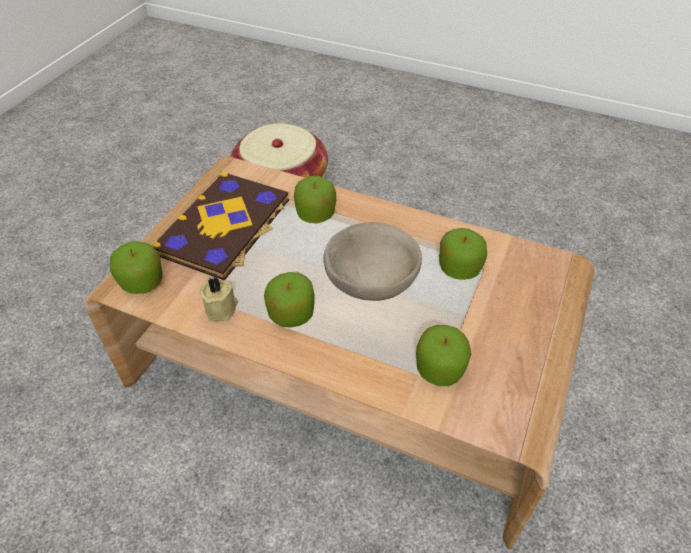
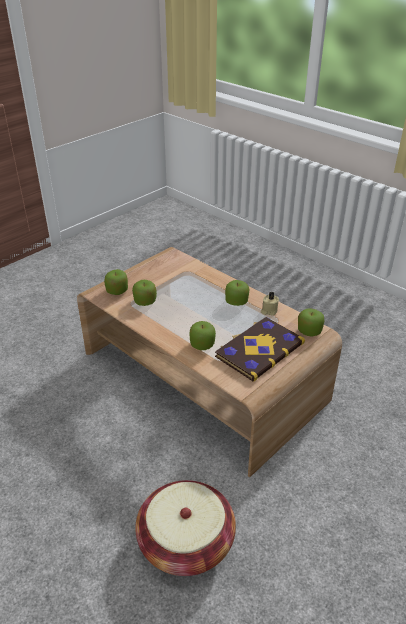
camera: 160 degrees left, 10 degrees down
beige bowl [323,222,422,301] -> none
apple [416,325,471,386] -> apple moved to [104,269,128,295]

